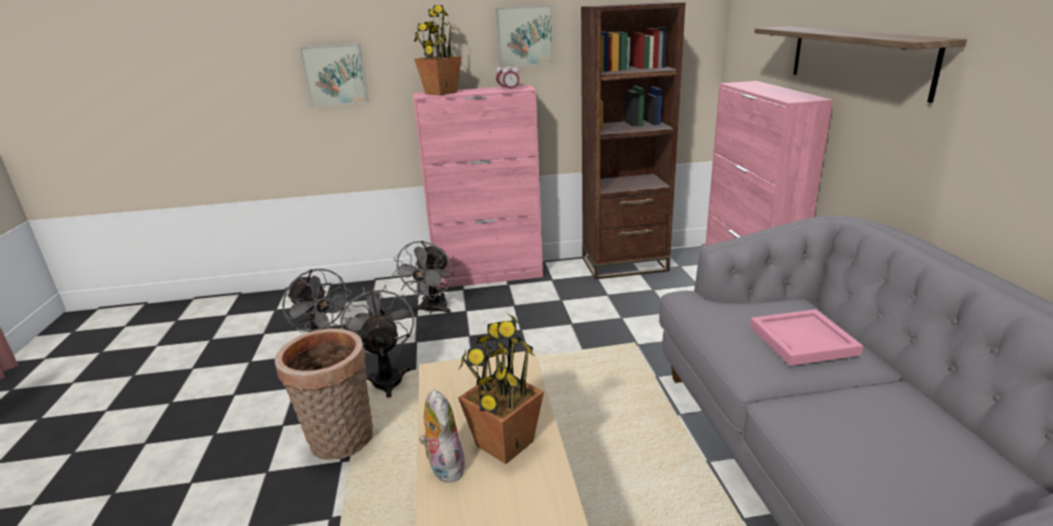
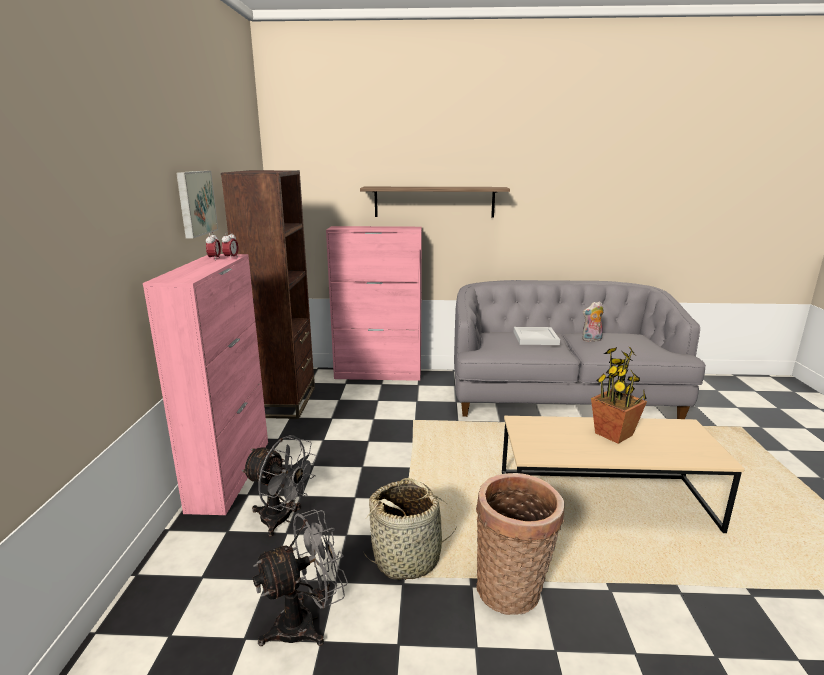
camera: 80 degrees left, 5 degrees down
picture [300,44,369,107] -> none
grey fan [340,285,414,398] -> basket [364,478,457,580]
potted plant [414,5,461,95] -> none
plush toy [419,390,465,482] -> plush toy moved to [582,301,604,342]
pink tray [750,309,863,366] -> white tray [514,327,560,345]

